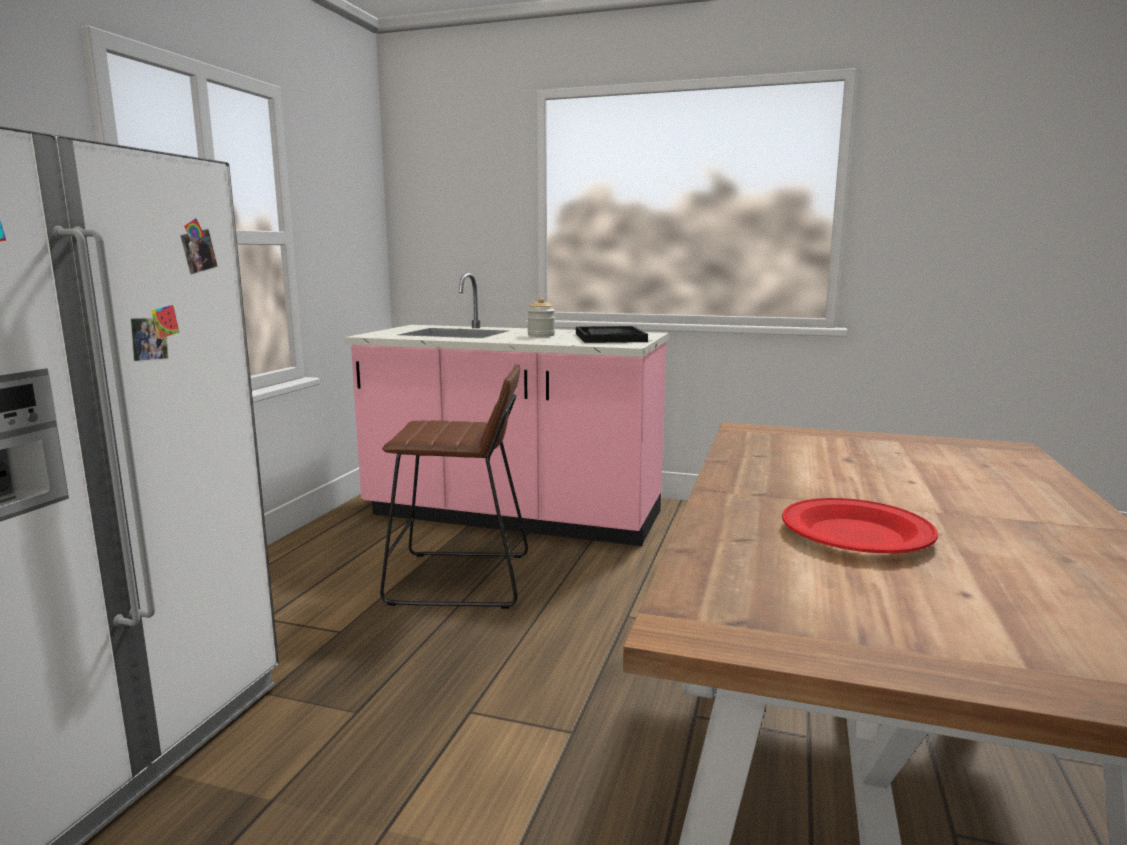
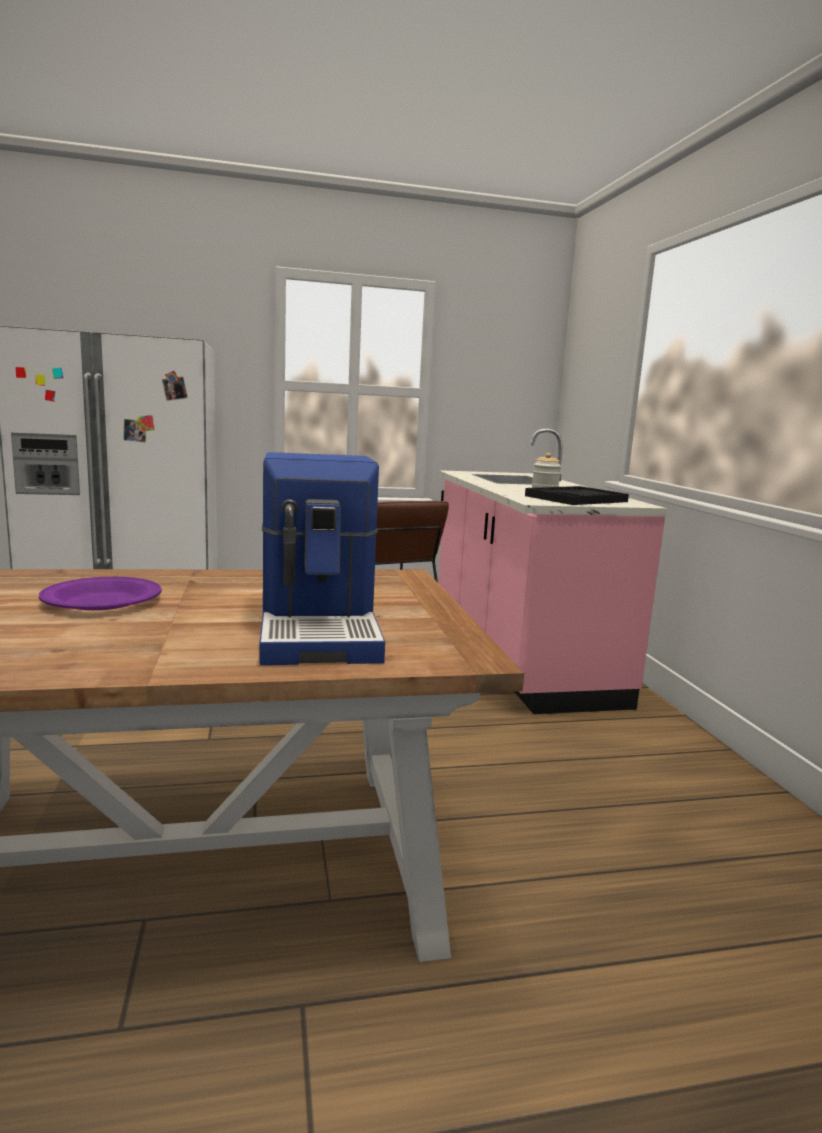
camera: 60 degrees right, 0 degrees up
red plate [782,498,938,553] -> purple plate [39,577,162,610]
none -> coffee machine [259,452,385,665]

